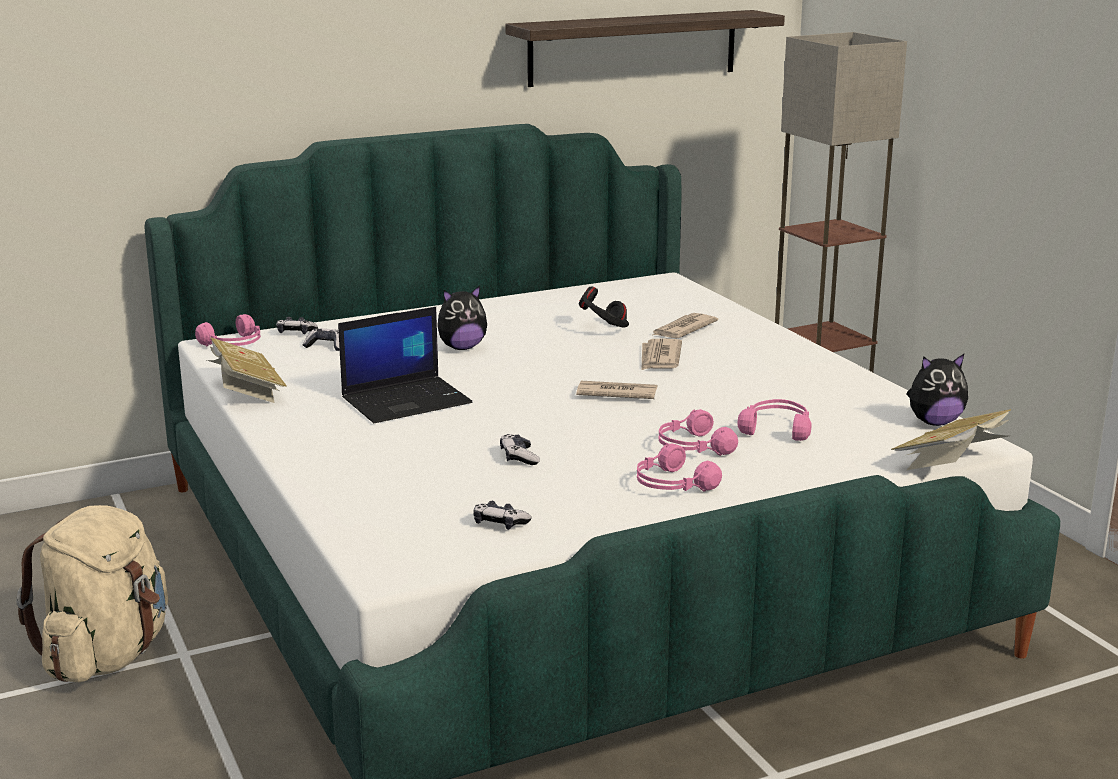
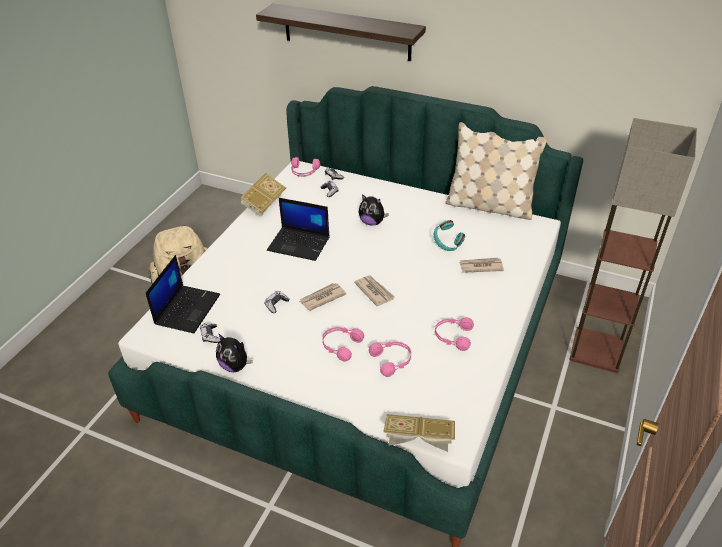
camera: 50 degrees right, 20 degrees up
shelf [505,10,785,87] -> shelf moved to [256,3,426,61]
black headphones [579,286,629,328] -> turquoise headphones [434,220,465,251]
pink headphones [637,443,722,492] -> pink headphones moved to [435,317,474,351]
newspaper [642,338,682,370] -> newspaper moved to [299,283,346,311]
plush toy [906,354,968,426] -> plush toy moved to [216,334,253,372]
none -> laptop [146,255,220,333]
none -> beige pillow [445,122,547,220]

